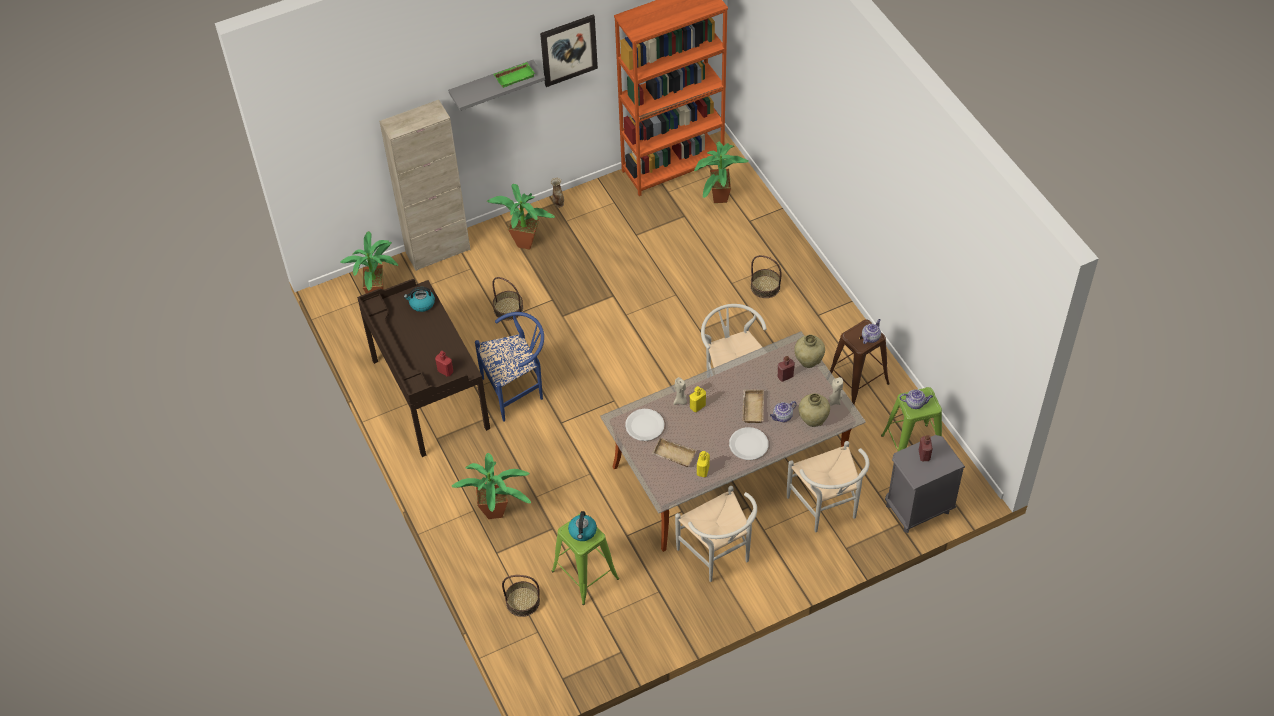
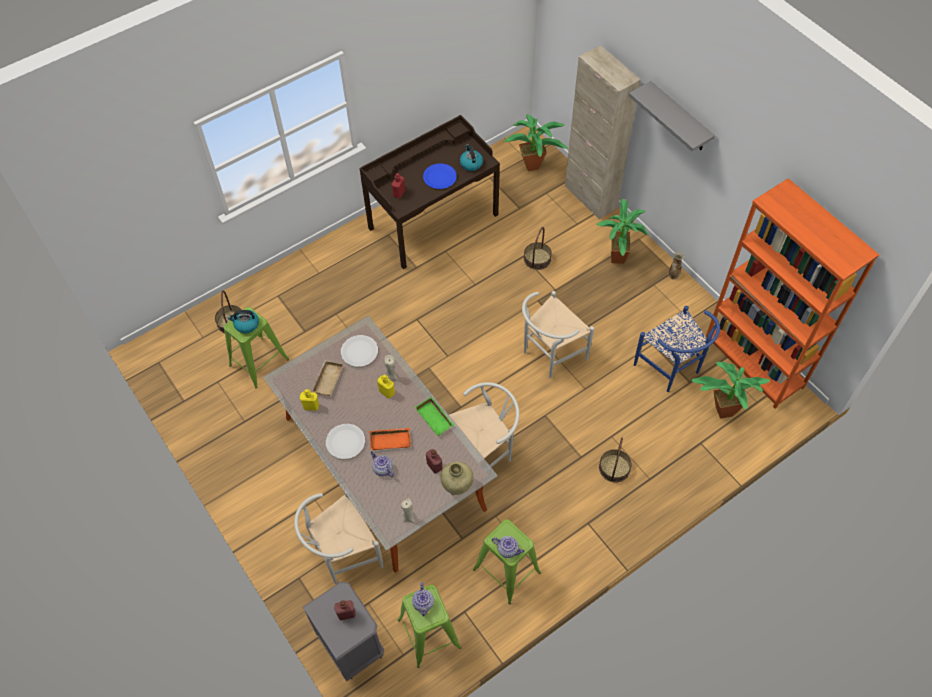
camera: 80 degrees right, 5 degrees up
potted plant [451,453,531,519] -> none
blue chair [475,312,544,422] -> blue chair moved to [634,306,720,392]
green tray [494,62,535,88] -> green tray moved to [415,397,454,436]
picture [540,15,598,87] -> none
white chair [675,486,757,582] -> white chair moved to [522,291,594,378]
beige tray [742,389,764,423] -> orange tray [369,428,411,450]
beige vase [799,393,830,427] -> none
brown stool [830,320,890,406] -> green stool [473,519,541,604]
none -> blue plate [423,164,457,189]

